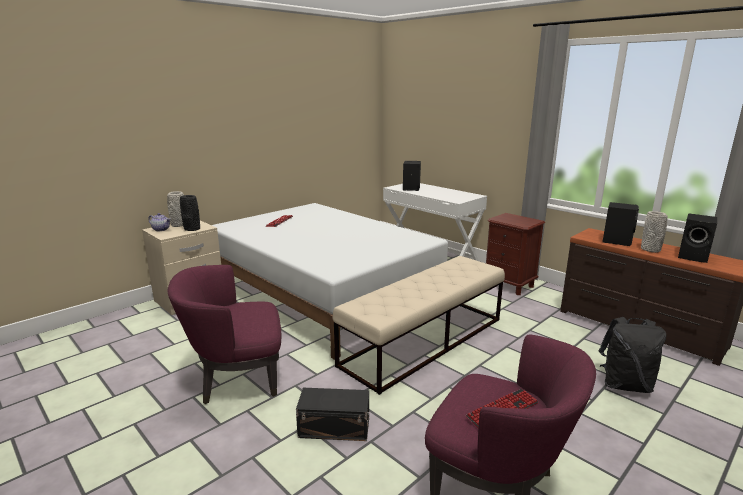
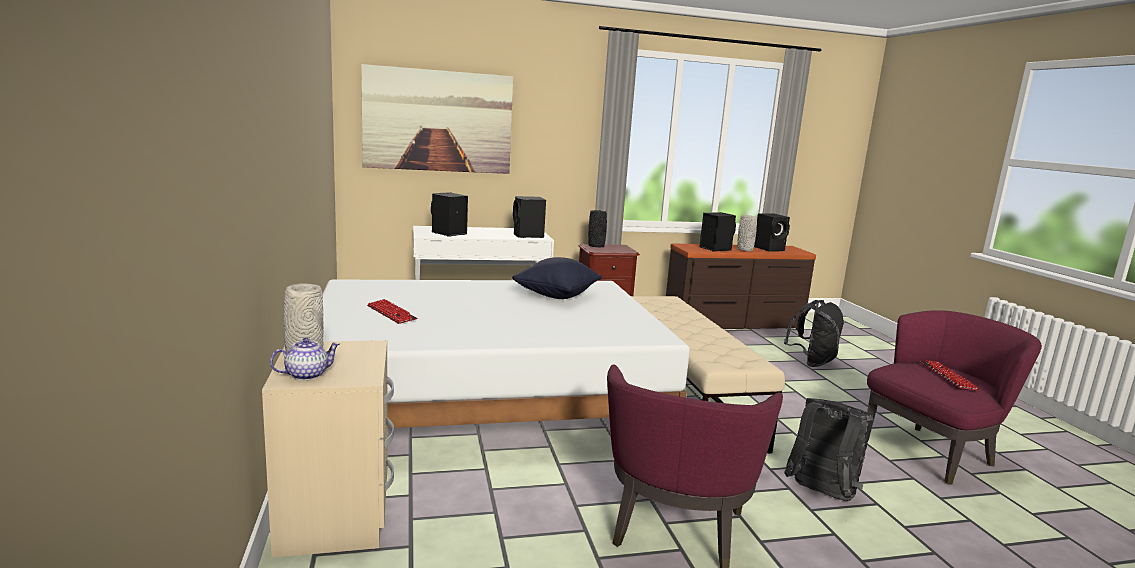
camera: 60 degrees left, 5 degrees down
black vase [180,195,200,231] -> black vase moved to [588,210,607,247]
black storage box [296,388,369,441] -> black backpack [784,398,873,501]
none -> picture [361,64,513,174]
none -> black pillow [512,257,602,299]
none -> black speaker [513,196,546,238]

